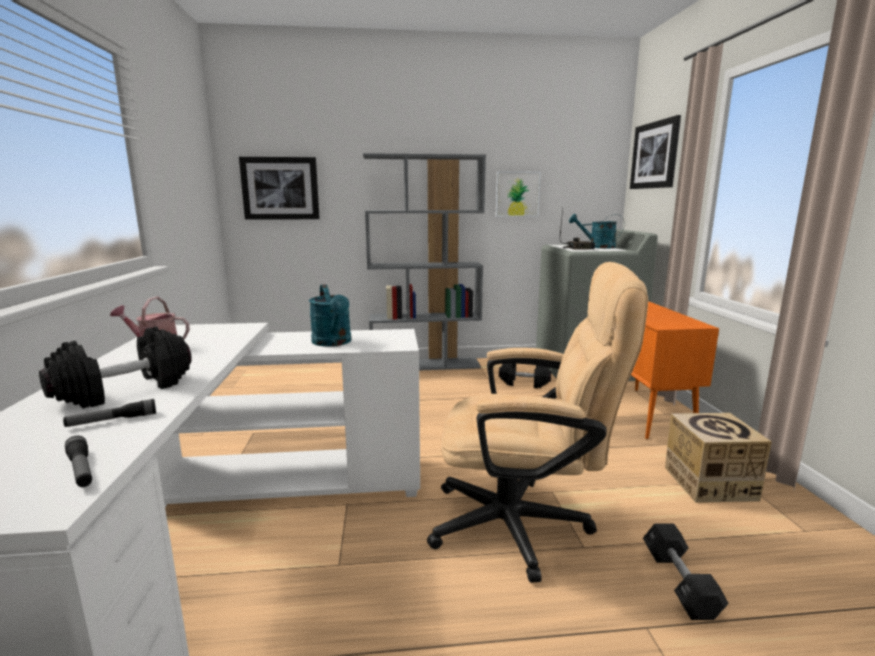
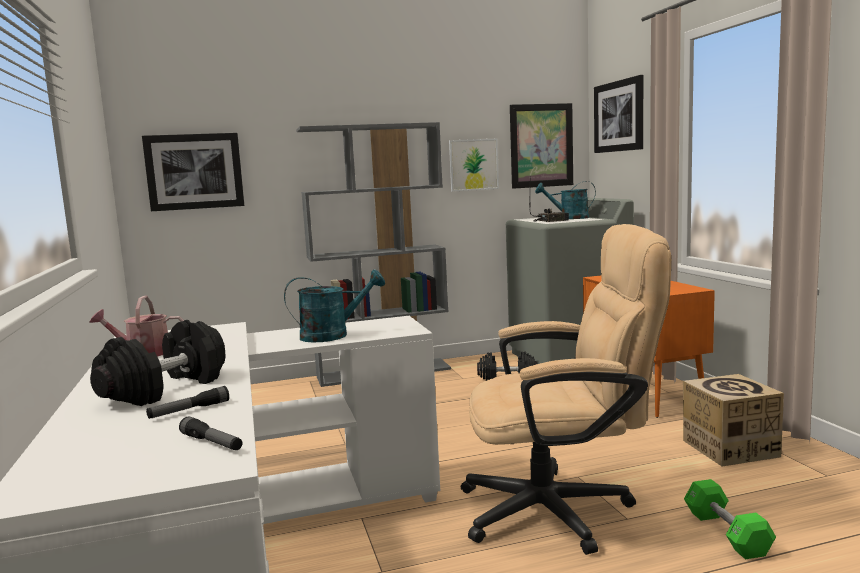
camera: 10 degrees left, 5 degrees down
turquoise watering can [309,284,351,347] -> turquoise watering can turned 75 degrees counterclockwise [284,269,385,342]
black dumbbell [643,524,729,620] -> green dumbbell [684,479,776,560]
none -> picture [510,103,573,189]

